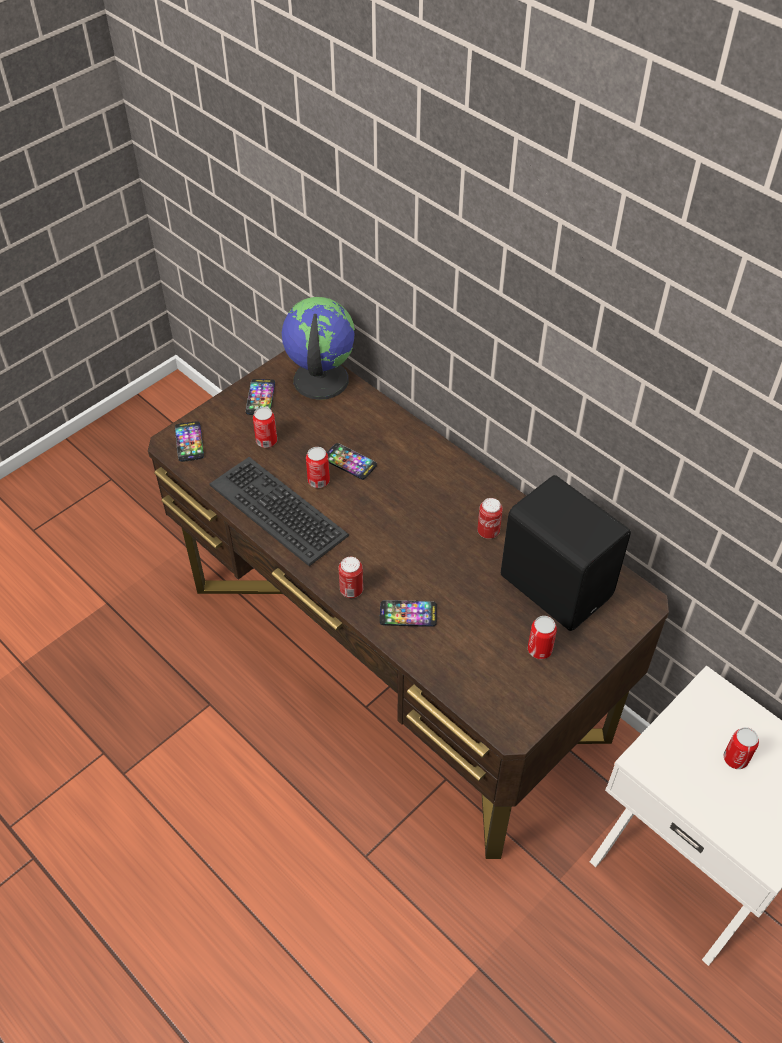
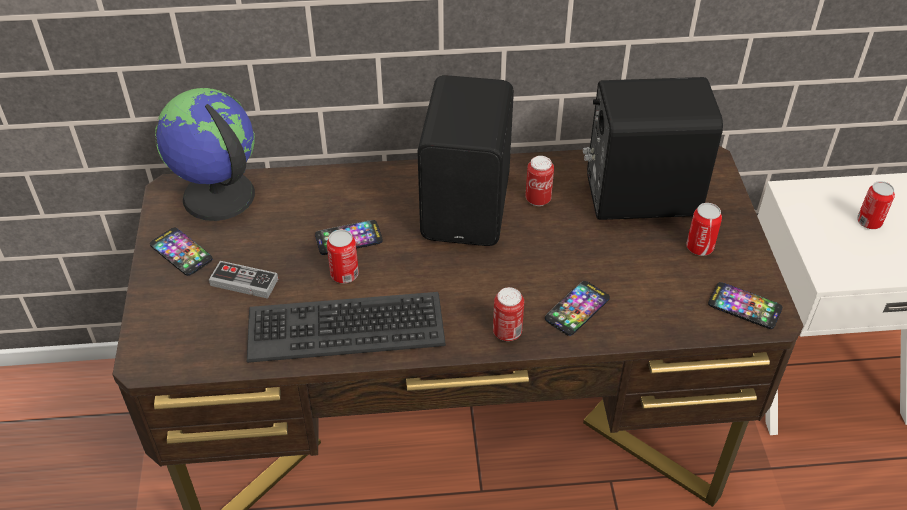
camera: 50 degrees left, 5 degrees down
phone [175,421,204,462] -> phone moved to [708,282,782,329]
can [253,407,277,448] -> game controller [209,261,278,299]
none -> black speaker [417,75,514,246]

